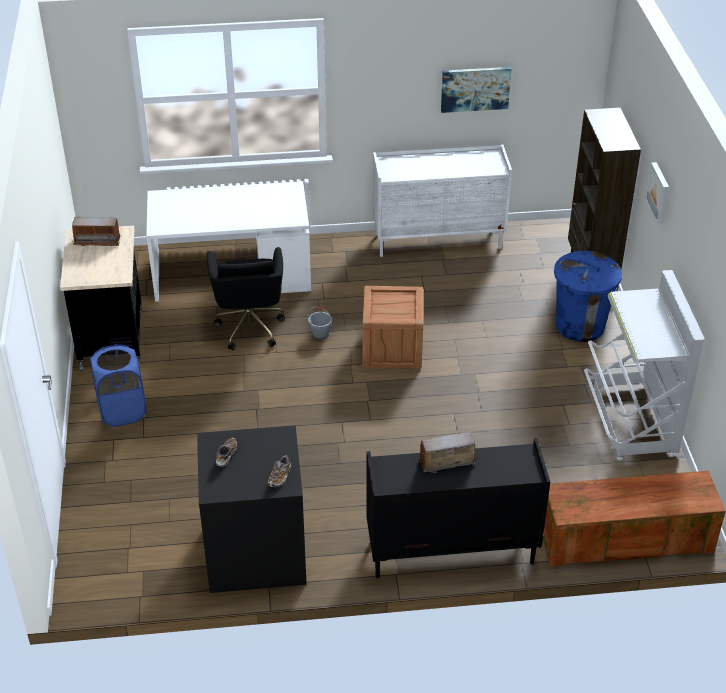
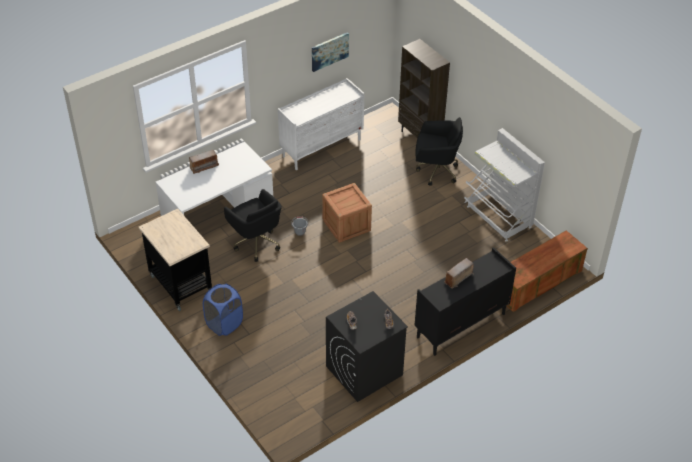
camera: 30 degrees left, 5 degrees up
radio [72,217,121,246] -> radio moved to [189,149,219,174]
blue trash can [554,251,622,342] -> black office chair [415,117,463,186]
picture [645,162,669,224] -> none

